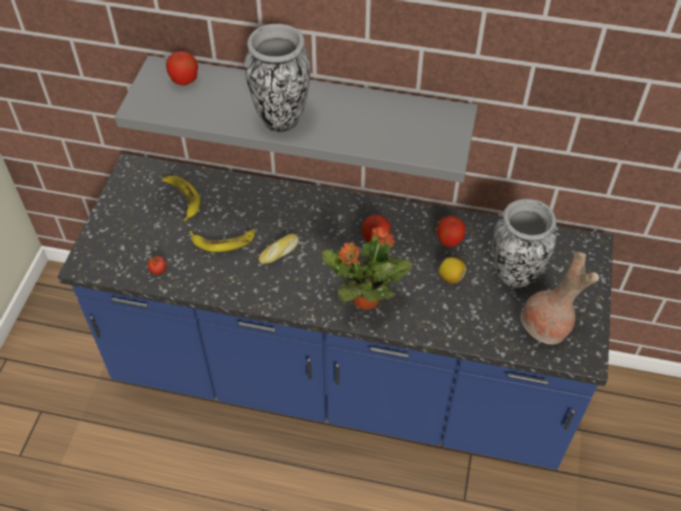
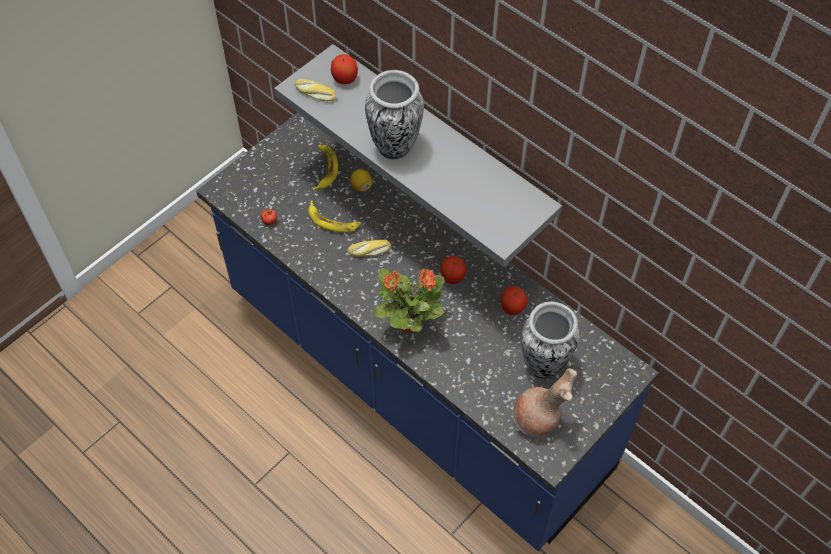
camera: 30 degrees right, 5 degrees up
lemon [439,257,466,283] -> lemon moved to [350,169,373,192]
none -> bread [295,79,336,101]

